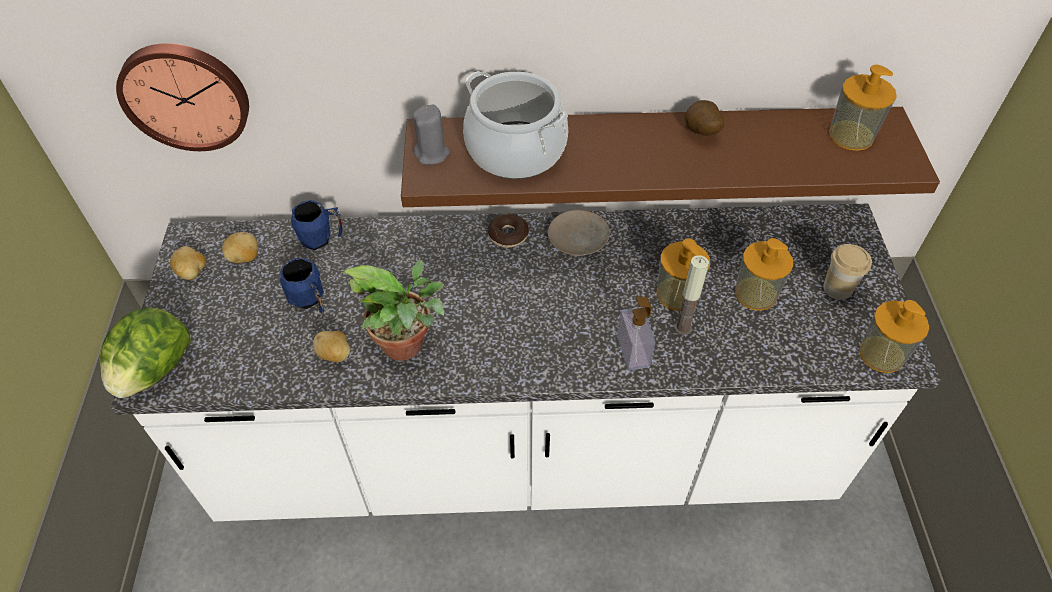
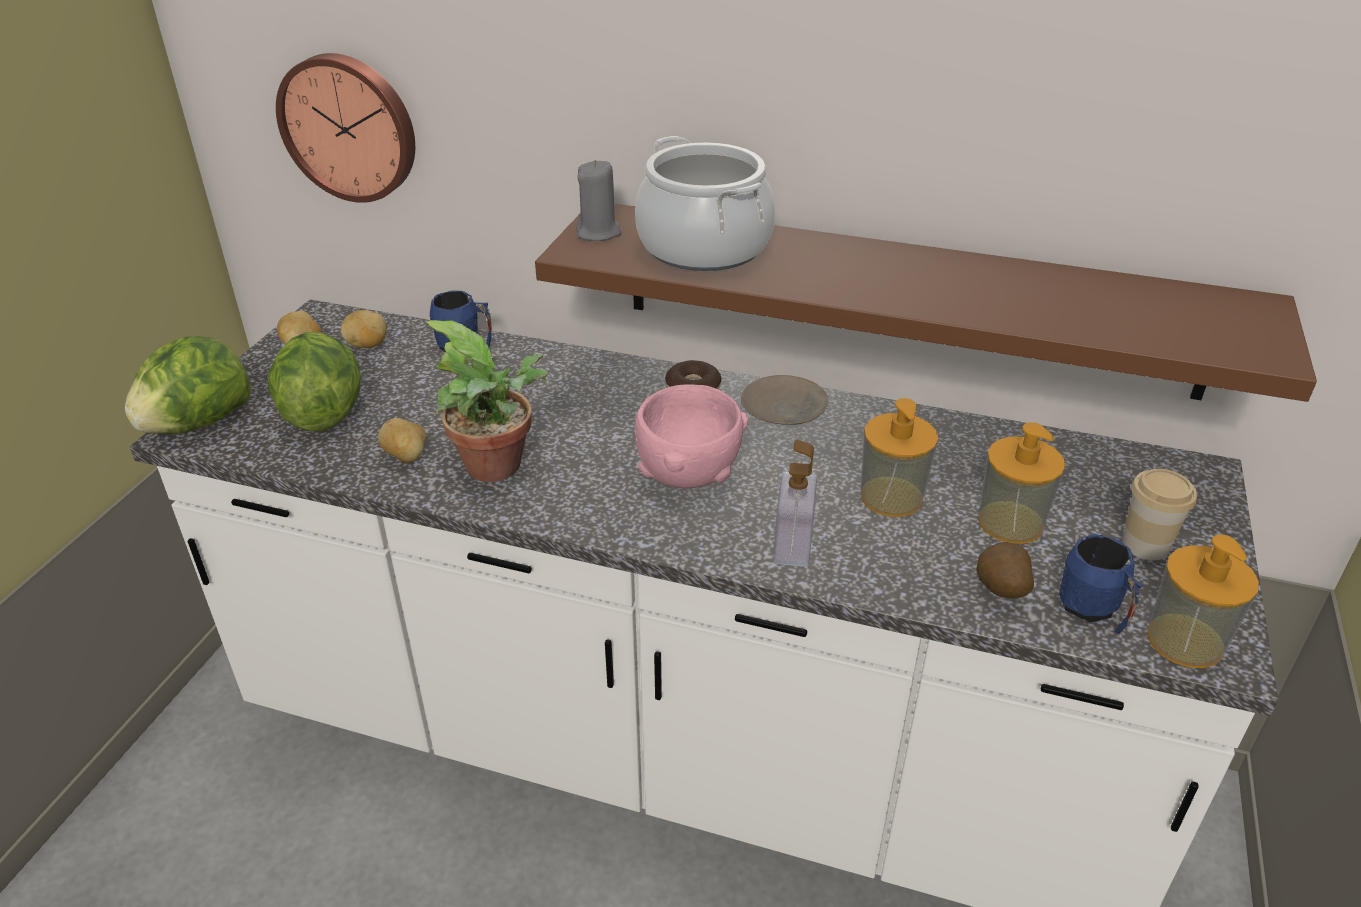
camera: 20 degrees right, 15 degrees down
blue mug [280,258,324,313] -> blue mug moved to [1059,534,1143,634]
candle [674,255,709,335] -> none
potato [685,100,724,136] -> potato moved to [976,542,1034,598]
soap dispenser [829,65,897,151] -> none
none -> lettuce [268,332,361,431]
none -> pink bowl [635,384,748,488]

